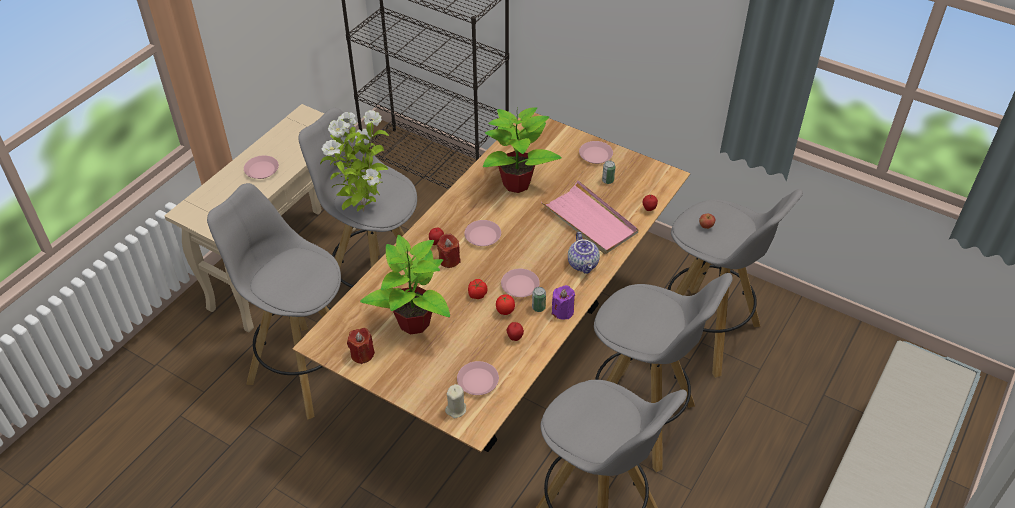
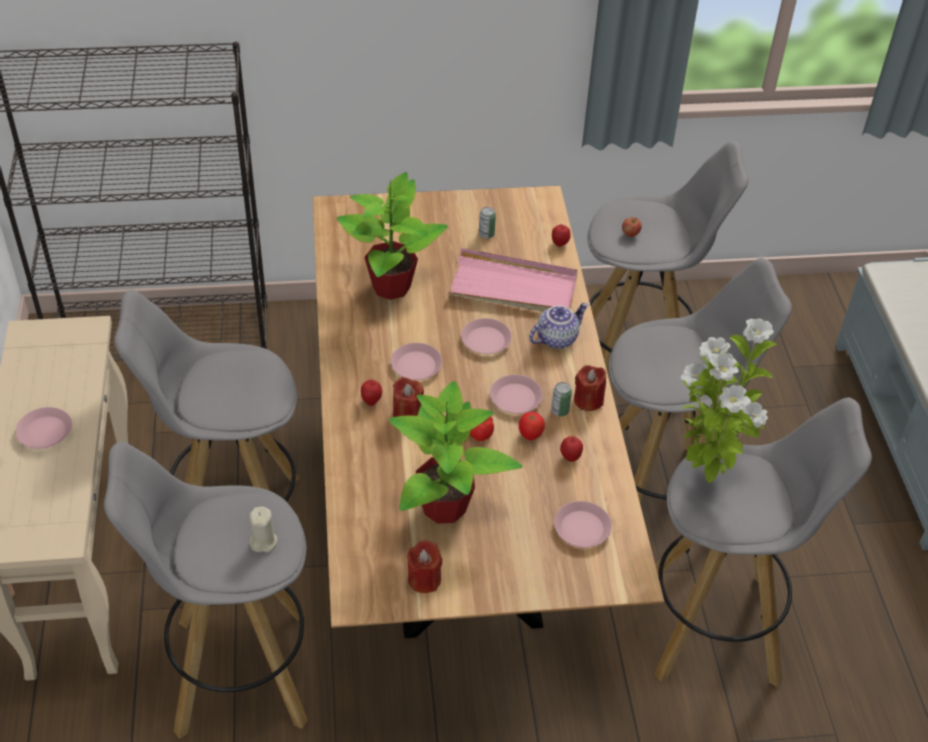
camera: 40 degrees left, 0 degrees up
potted plant [320,110,389,212] -> potted plant moved to [680,318,777,483]
beige candle [445,384,466,418] -> beige candle moved to [249,507,277,552]
purple candle [552,285,575,320] -> red candle [574,365,606,411]
teapot [568,232,600,274] -> teapot turned 75 degrees counterclockwise [529,303,589,349]
pink plate [579,141,613,164] -> pink plate moved to [461,318,512,354]

